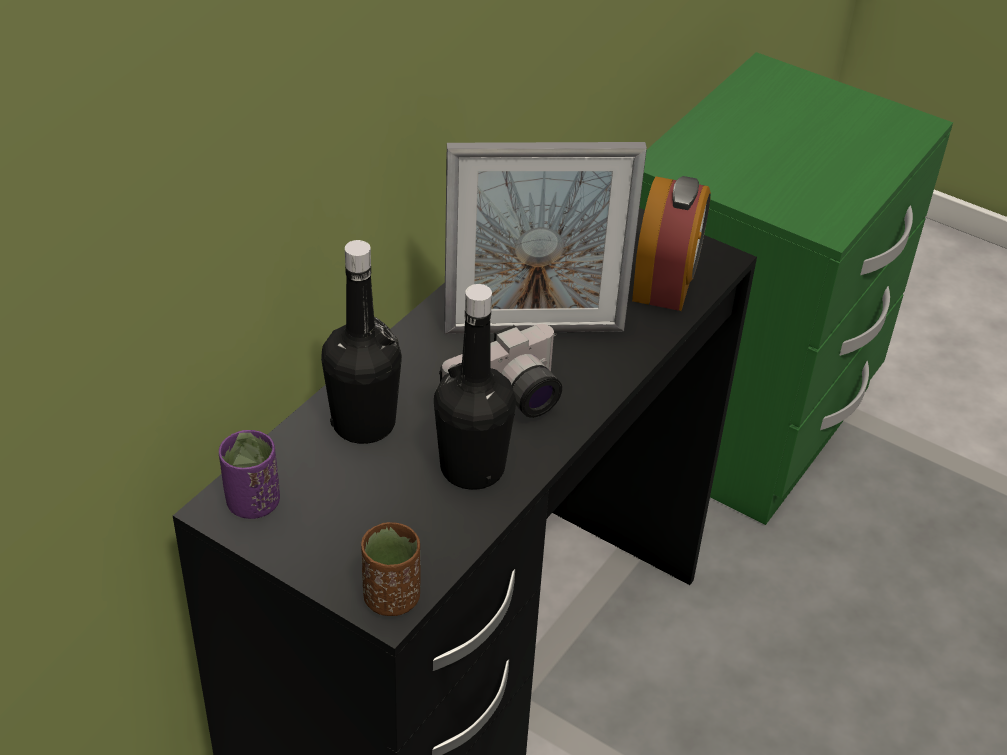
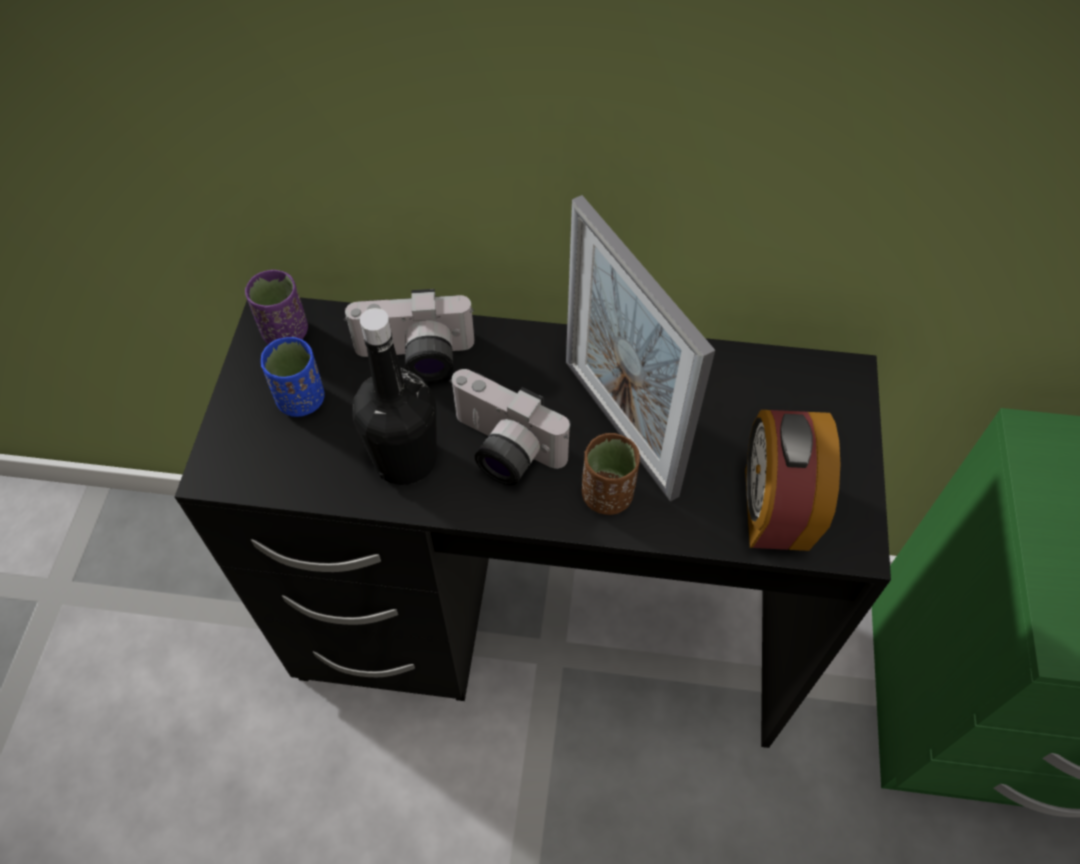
camera: 65 degrees right, 15 degrees up
black bottle [321,240,402,444] -> camera [344,289,475,382]
brown cup [361,522,421,616] -> brown cup moved to [581,433,640,515]
alarm clock [632,176,711,311] -> alarm clock turned 105 degrees clockwise [745,410,841,551]
none -> blue cup [261,337,324,417]

